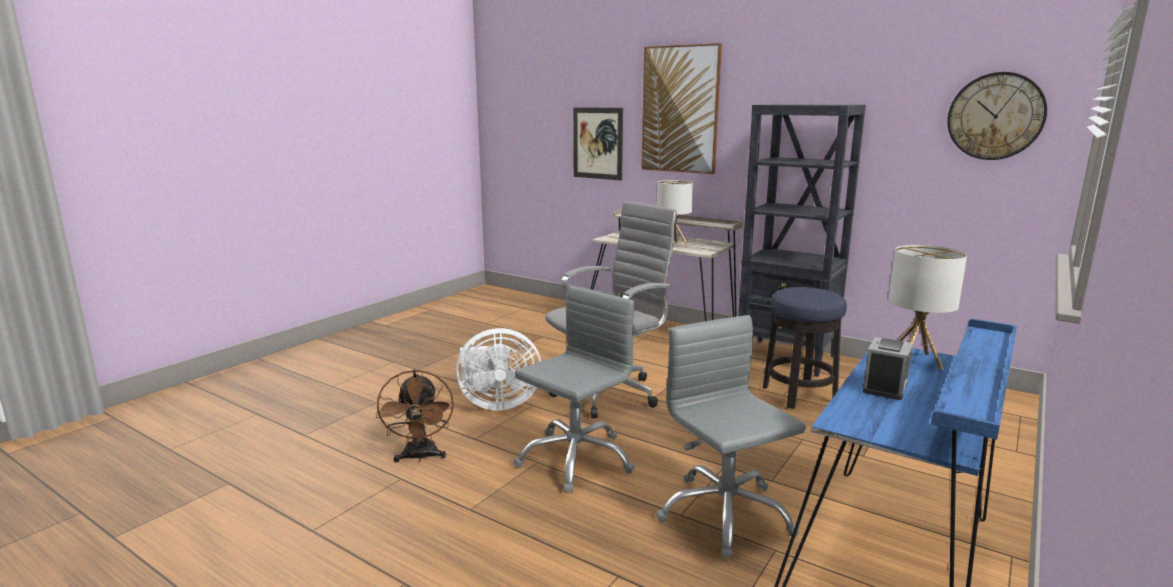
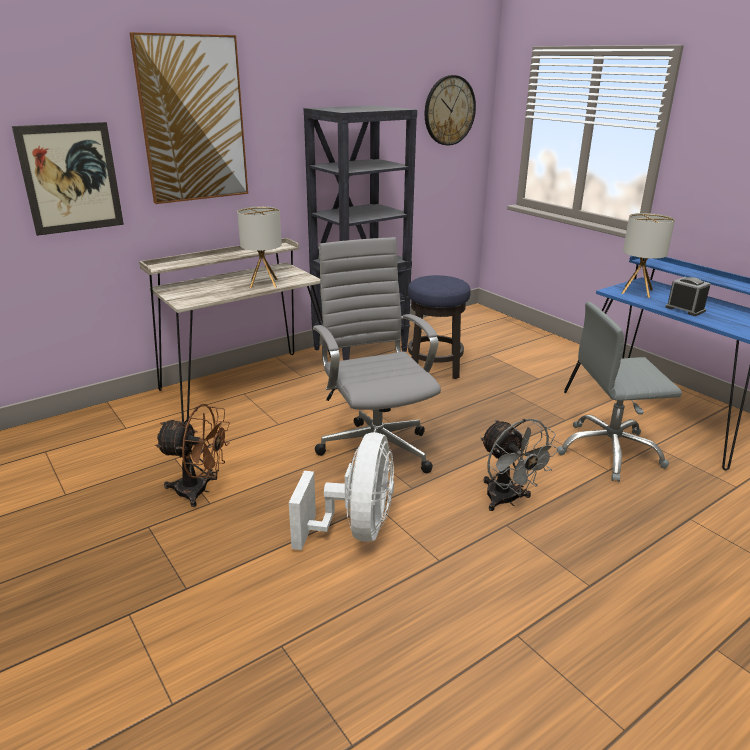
camera: 70 degrees left, 10 degrees up
brown fan [376,369,454,463] -> brown fan moved to [155,404,230,507]
grey office chair [514,285,635,493] -> grey fan [481,419,559,511]

